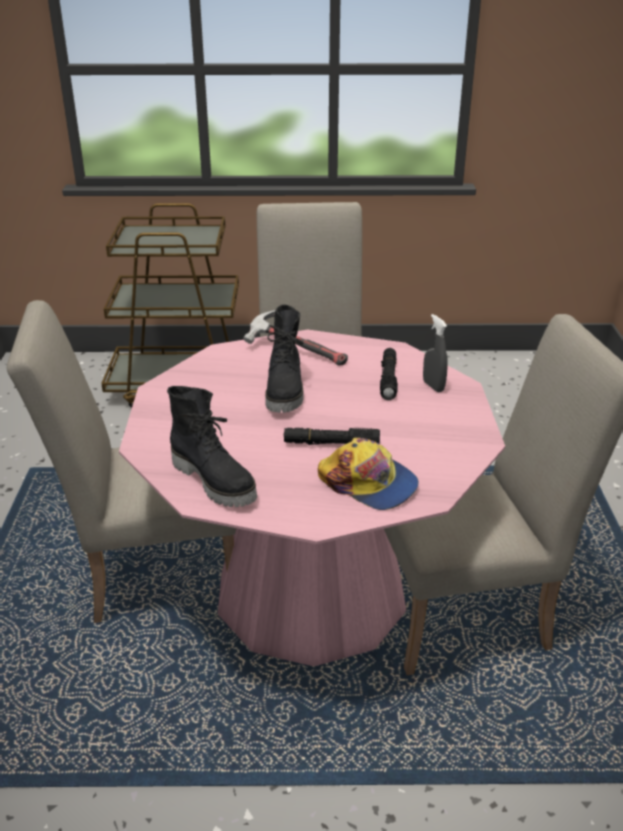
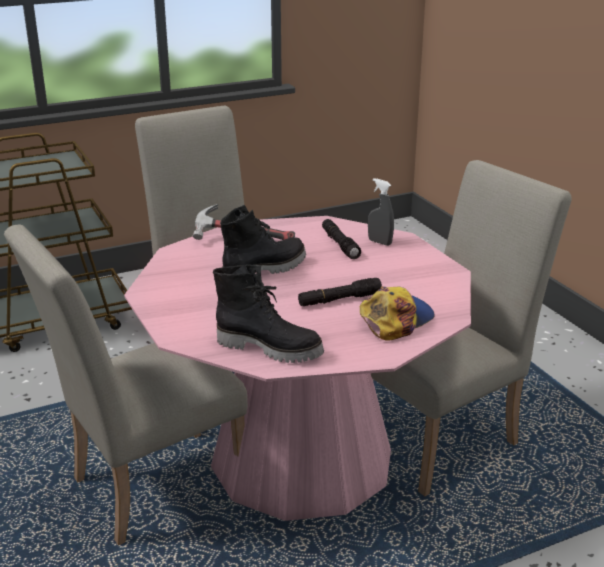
camera: 25 degrees left, 5 degrees down
black boot [265,304,304,413] -> black boot turned 105 degrees counterclockwise [220,205,306,274]
cap [318,438,419,510] -> cap turned 60 degrees counterclockwise [360,286,435,341]

